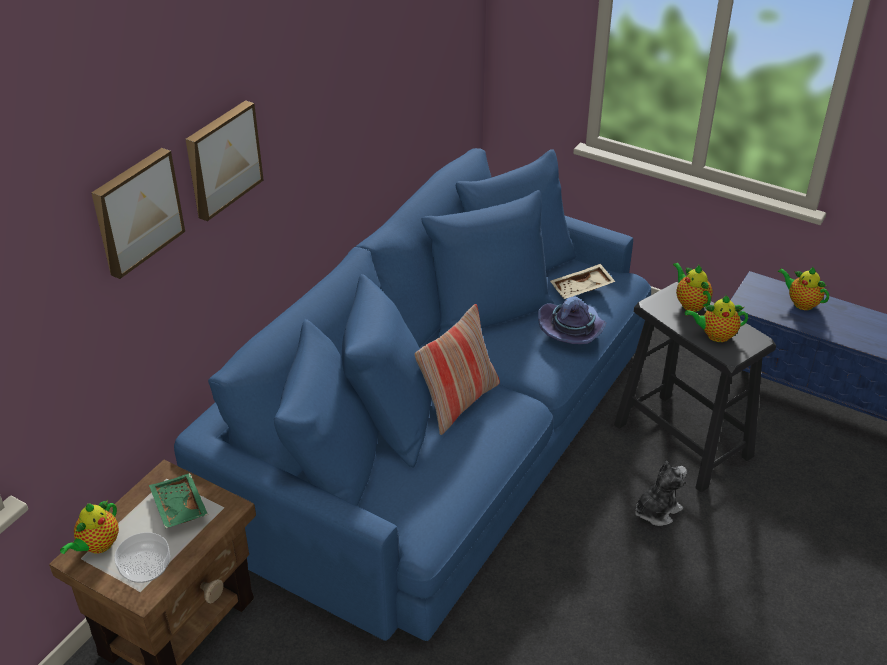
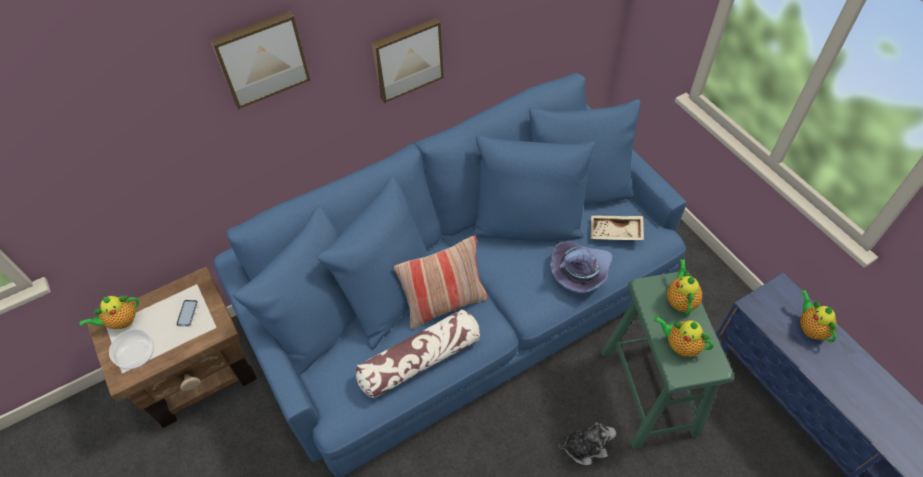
camera: 30 degrees right, 15 degrees up
picture [91,148,185,279] -> picture moved to [372,18,444,103]
green tray [149,473,208,529] -> phone [176,300,198,327]
black stool [614,282,776,492] -> green stool [601,272,734,448]
none -> pillow [356,309,480,399]

